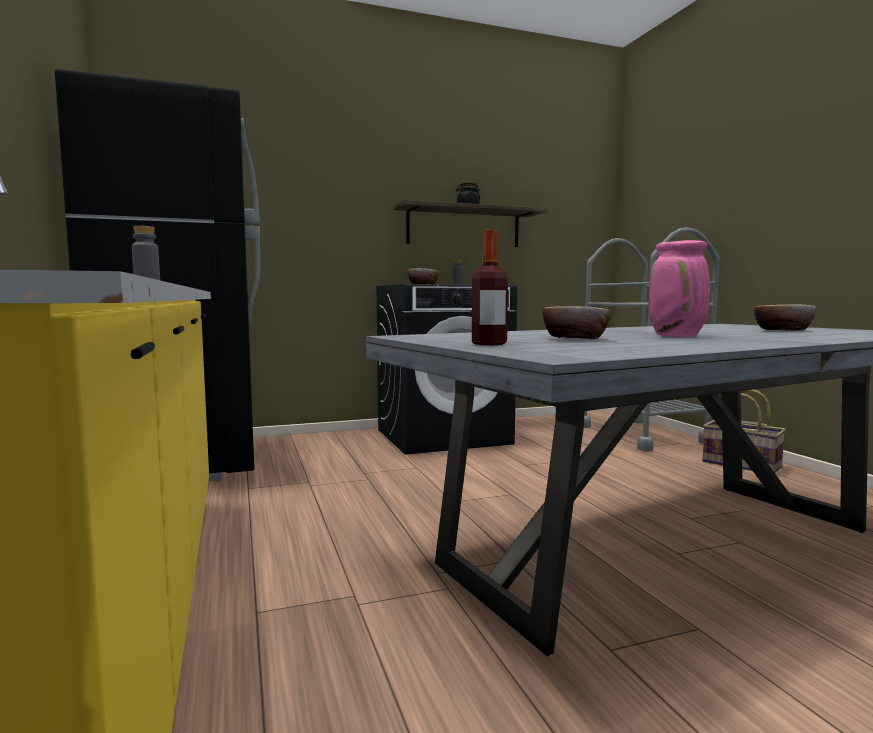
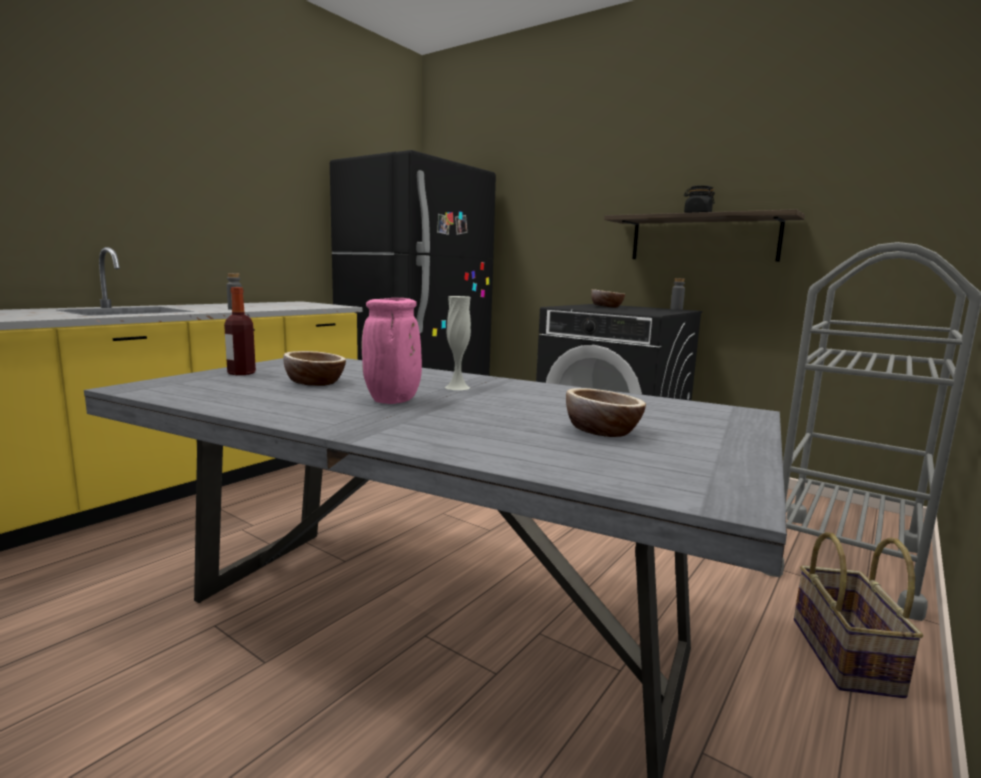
camera: 55 degrees right, 5 degrees up
none -> white vase [444,296,471,390]

